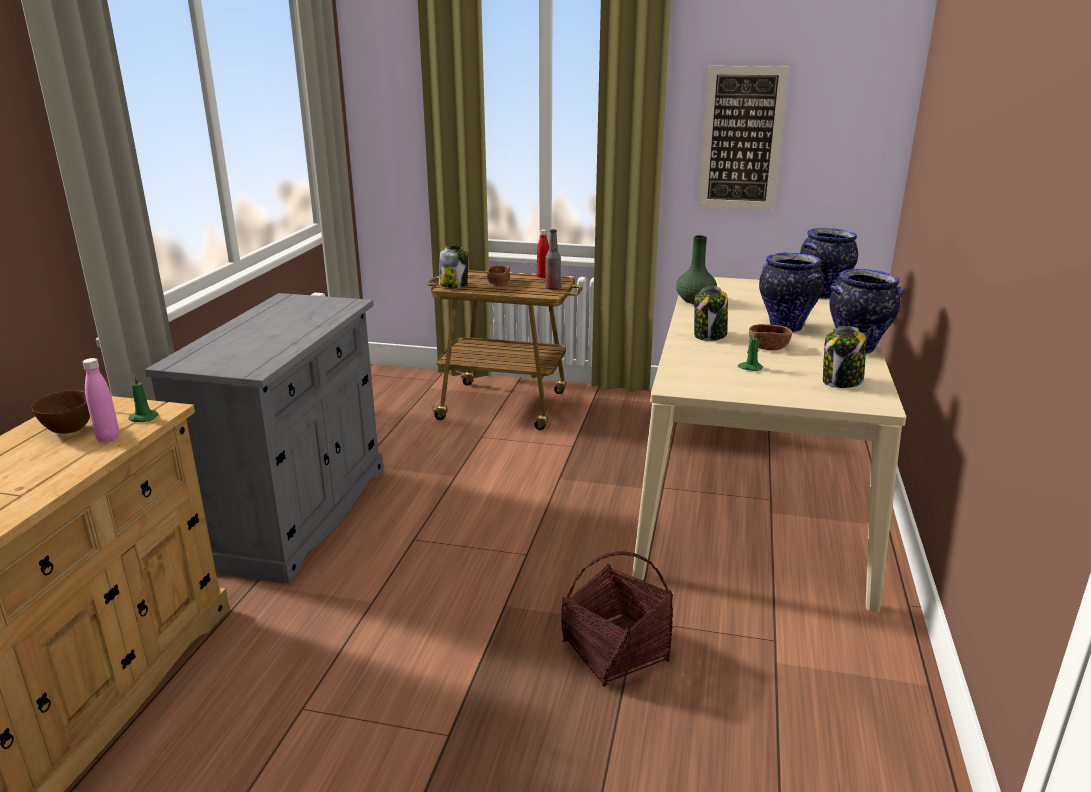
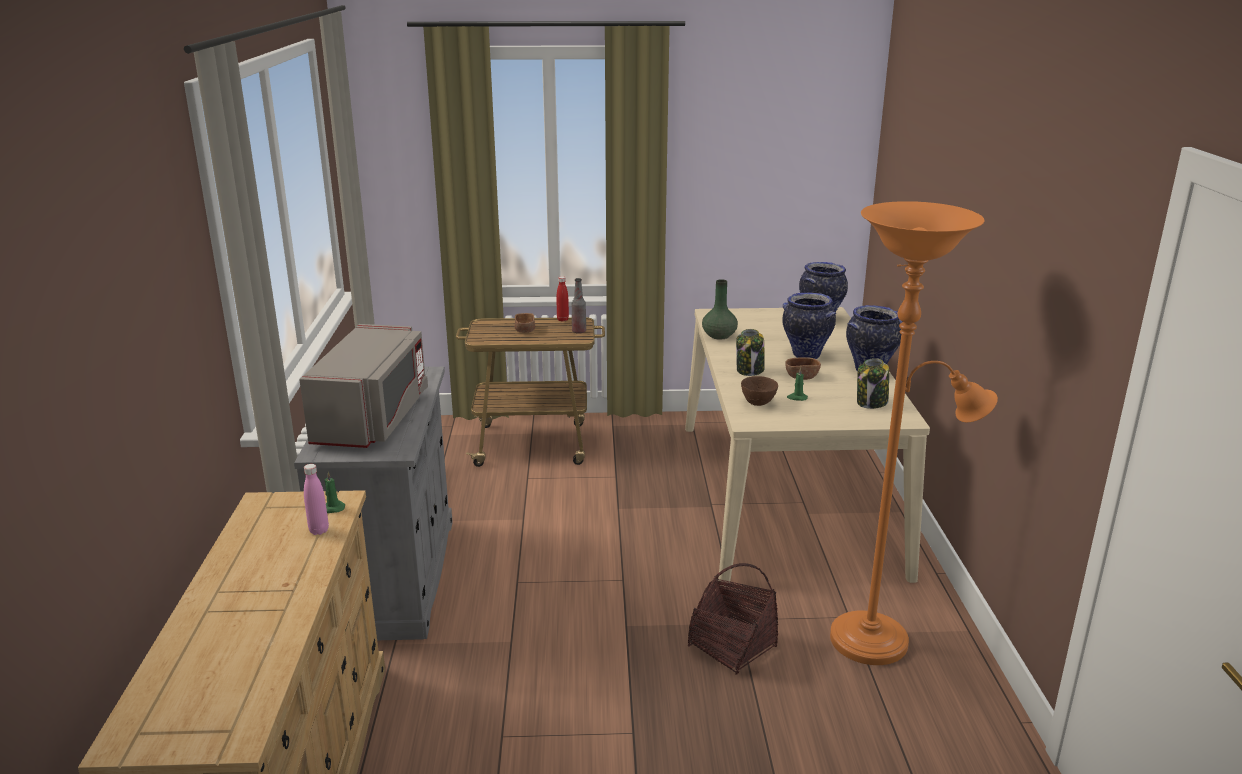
camera: 15 degrees left, 0 degrees up
brown bowl [31,390,90,434] -> brown bowl moved to [741,376,778,406]
jar [439,246,469,288] -> none
picture [698,66,789,210] -> none
none -> grey microwave [299,324,428,448]
none -> orange floor lamp [830,201,998,665]

